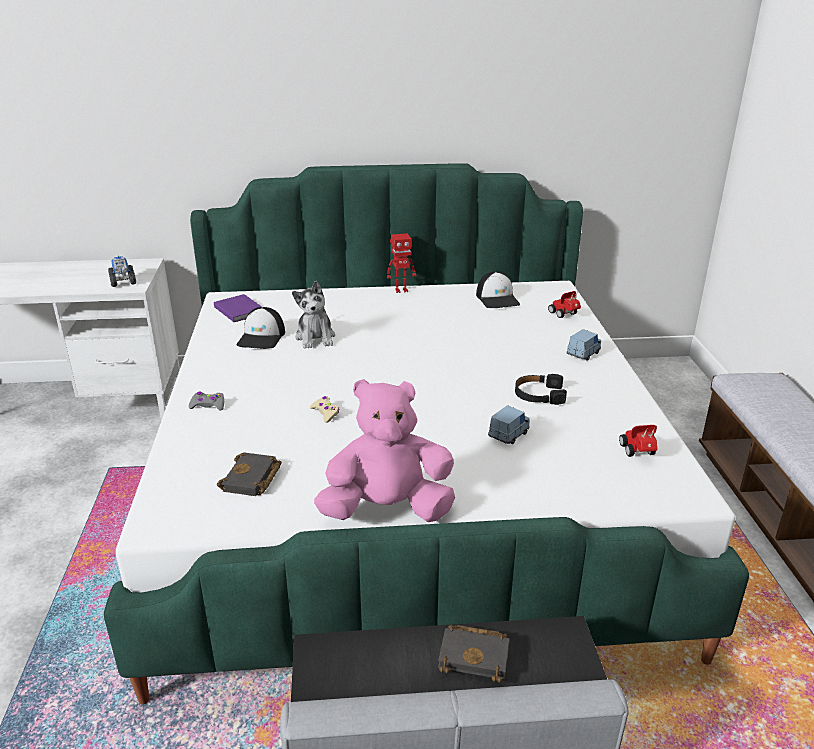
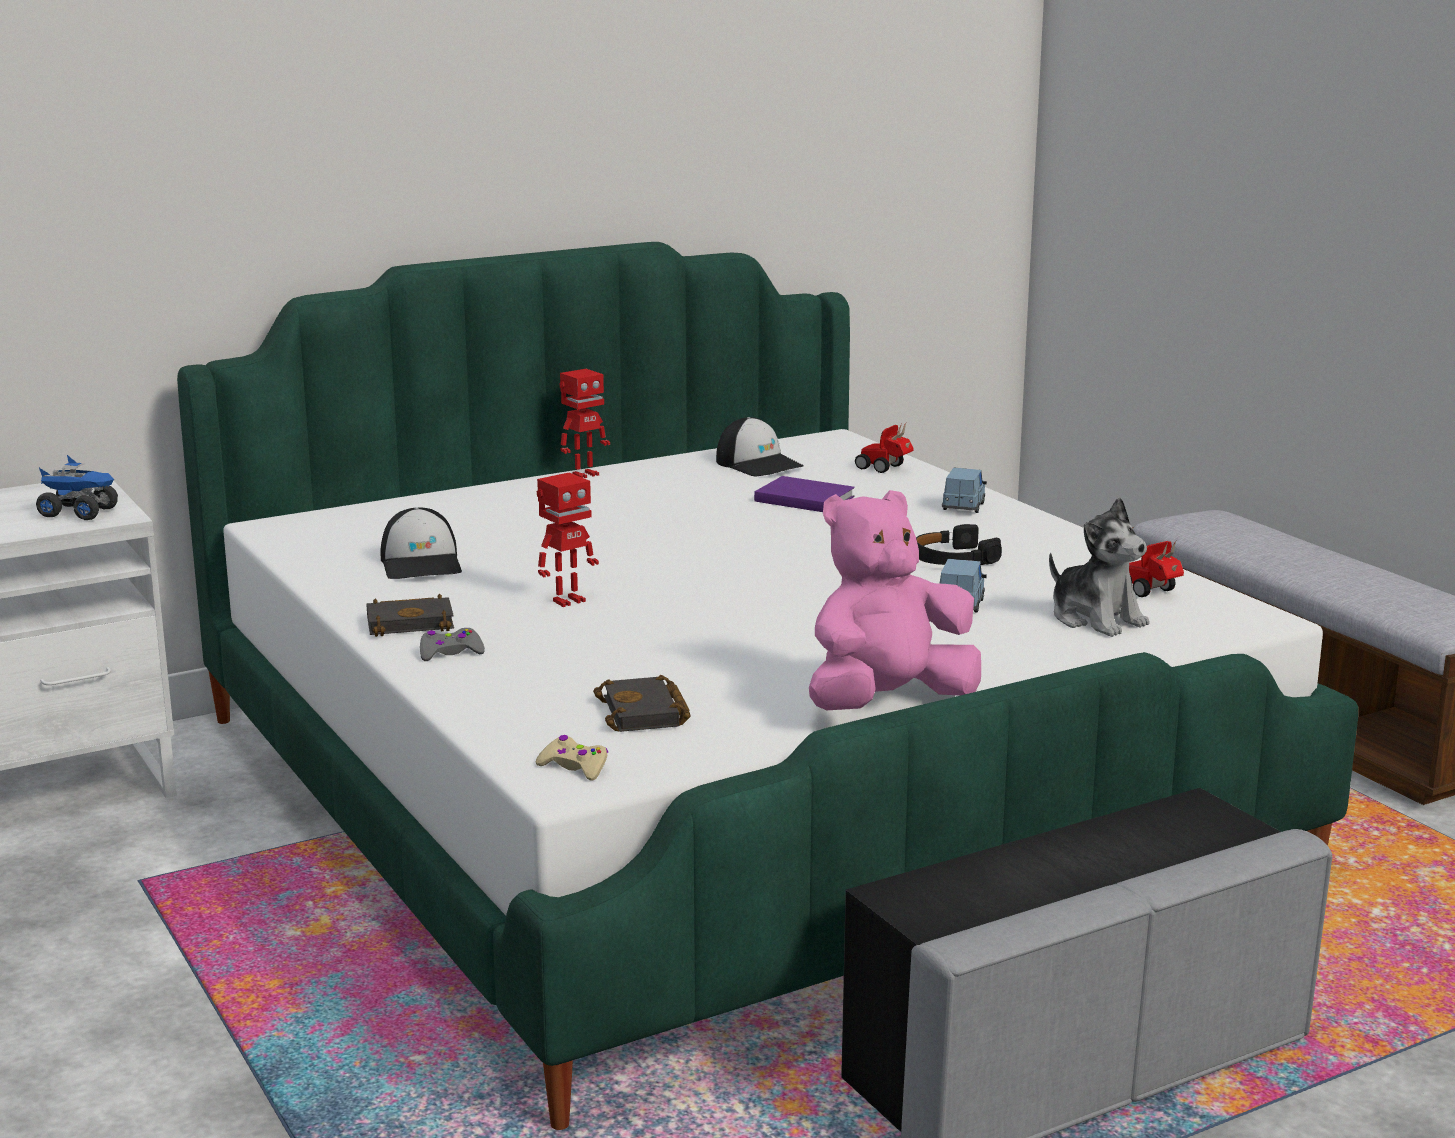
camera: 25 degrees left, 10 degrees down
toy truck [108,256,136,287] -> toy truck turned 150 degrees clockwise [36,455,118,520]
purple book [214,294,262,322] -> purple book moved to [754,476,855,512]
plush toy [292,281,335,349] -> plush toy moved to [1049,497,1150,637]
beige game controller [310,396,340,423] -> beige game controller moved to [536,735,608,781]
black book [438,625,509,683] -> black book moved to [366,593,454,637]
none -> toy robot [537,473,599,607]

